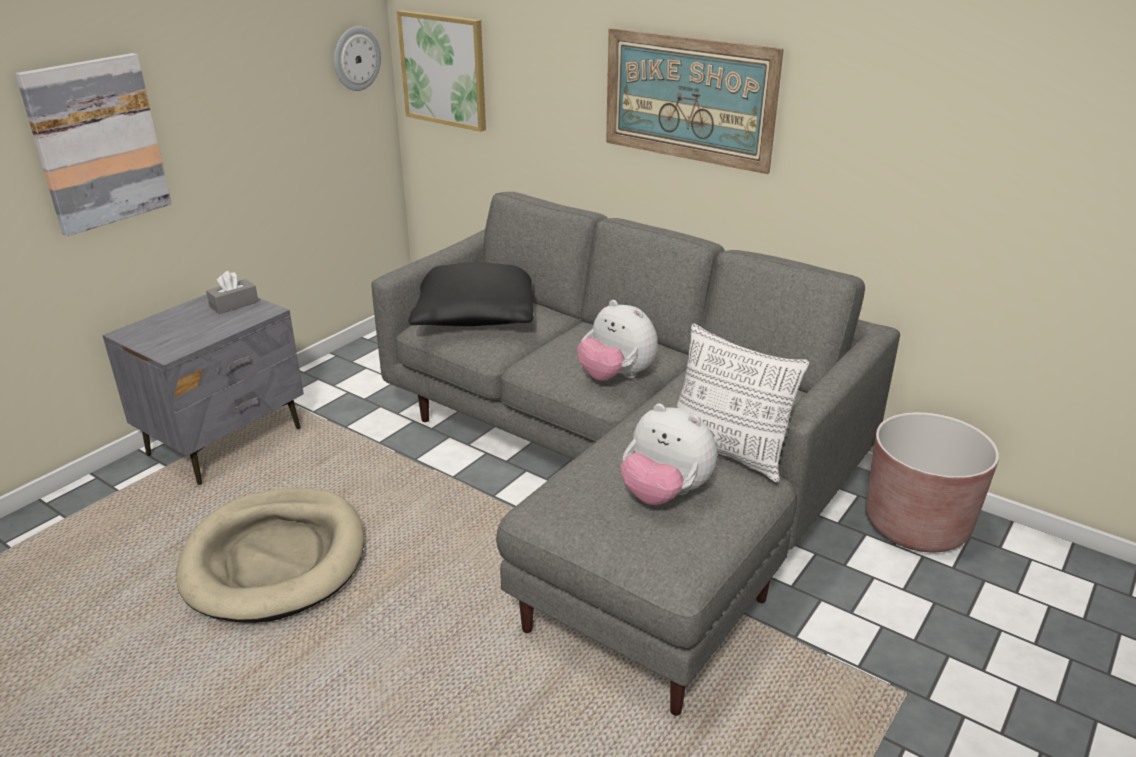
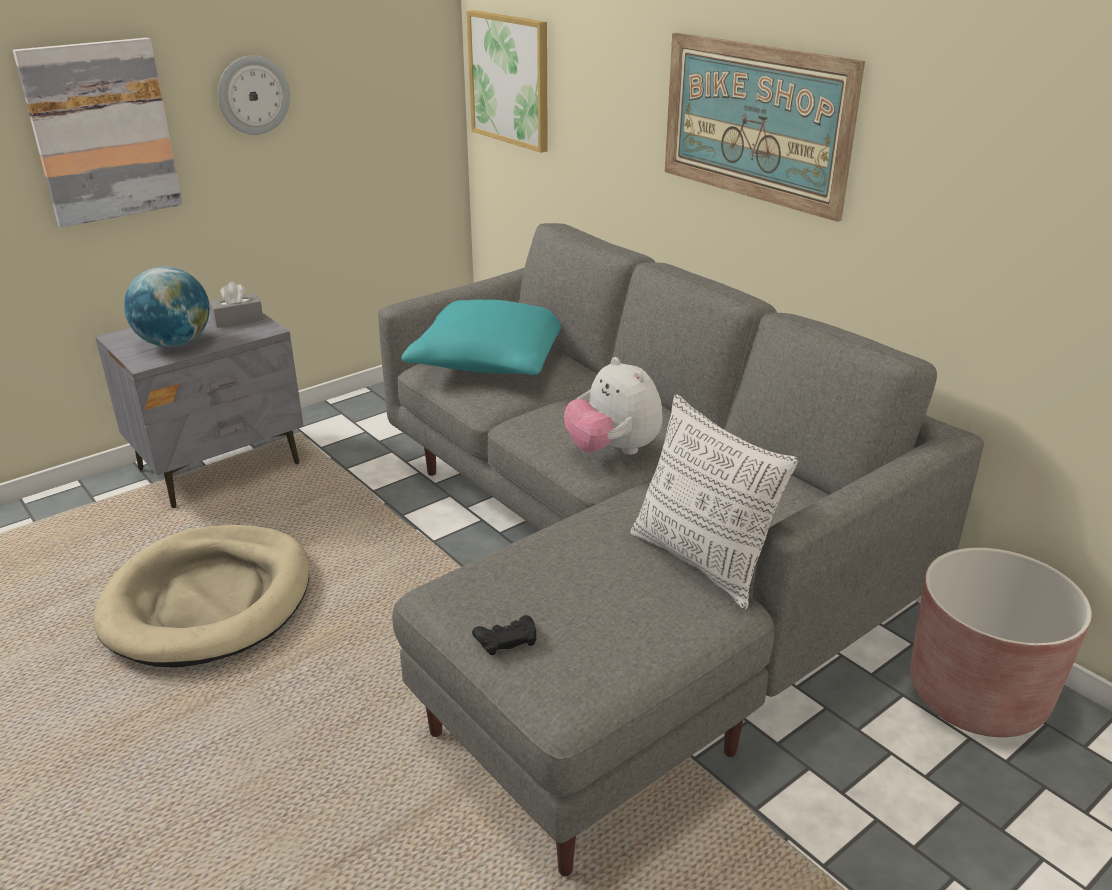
camera: 15 degrees right, 0 degrees up
wall clock [334,26,381,91] -> wall clock moved to [218,55,290,135]
black pillow [408,262,533,326] -> turquoise pillow [402,299,561,375]
plush toy [621,403,717,505] -> none
none -> globe [124,267,210,347]
none -> black game controller [472,615,536,655]

